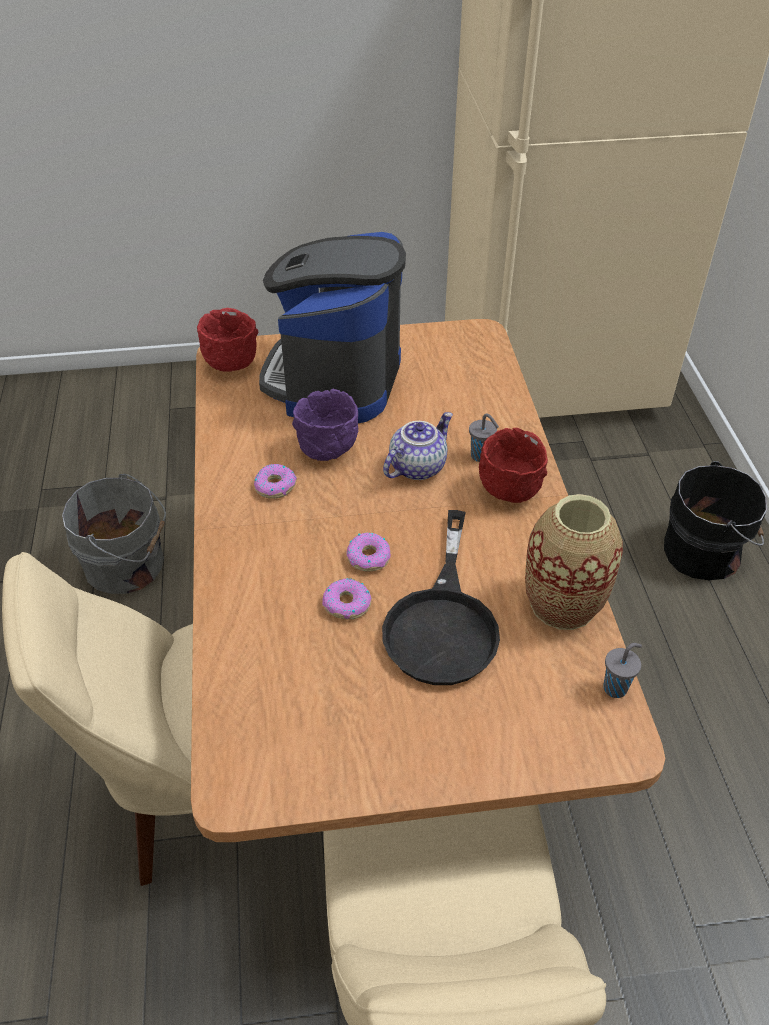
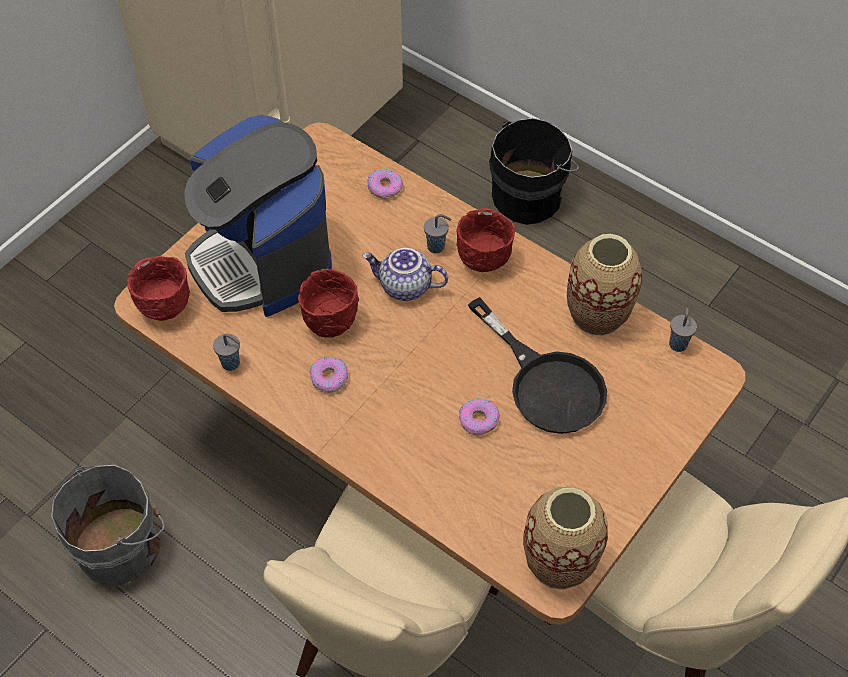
camera: 45 degrees left, 10 degrees up
purple bowl [292,389,359,461] -> red bowl [298,268,359,338]
donut [346,533,391,571] -> donut moved to [367,168,403,199]
teapot [383,412,453,480] -> teapot turned 75 degrees counterclockwise [362,248,448,301]
none -> grey cup [213,334,240,371]
none -> vase [523,487,608,590]

